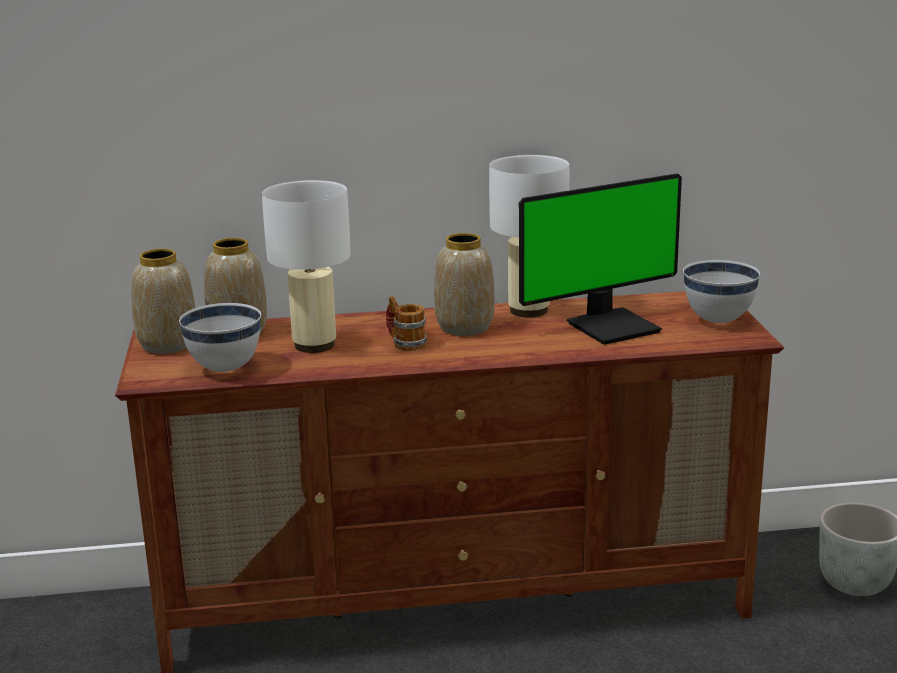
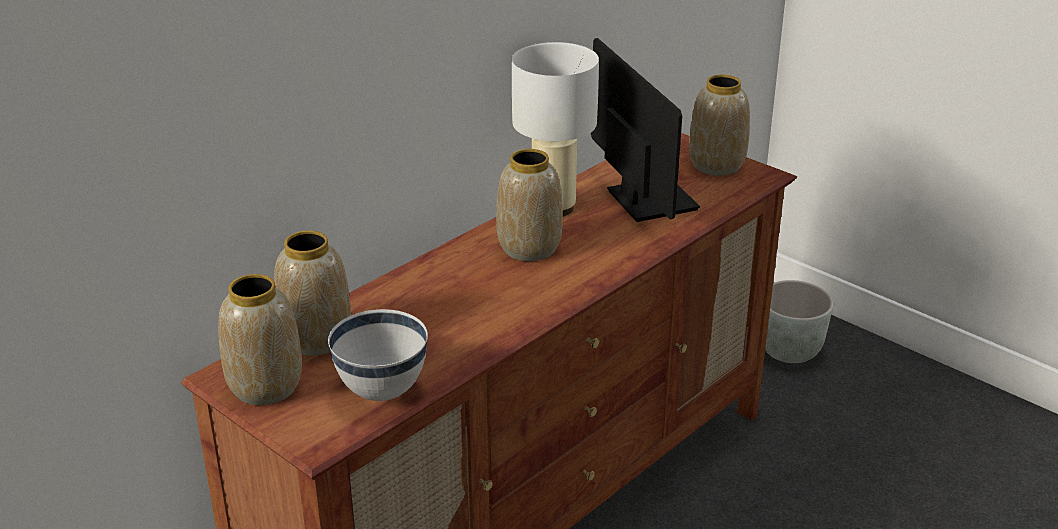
camera: 40 degrees left, 10 degrees up
white table lamp [262,180,351,353] -> none
mug [386,296,427,351] -> none
monitor [519,173,682,345] -> monitor turned 45 degrees counterclockwise [591,38,700,222]
white bowl [683,260,760,323] -> vase [689,75,750,176]

